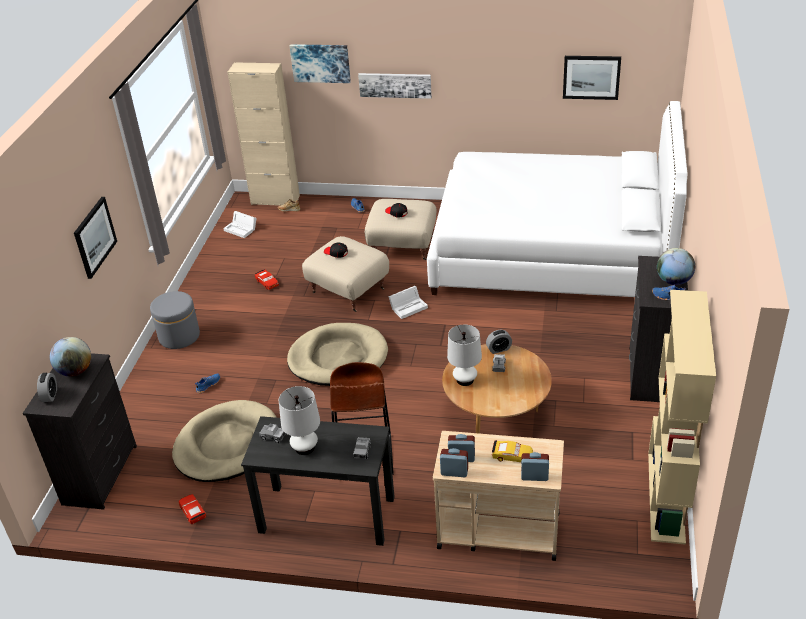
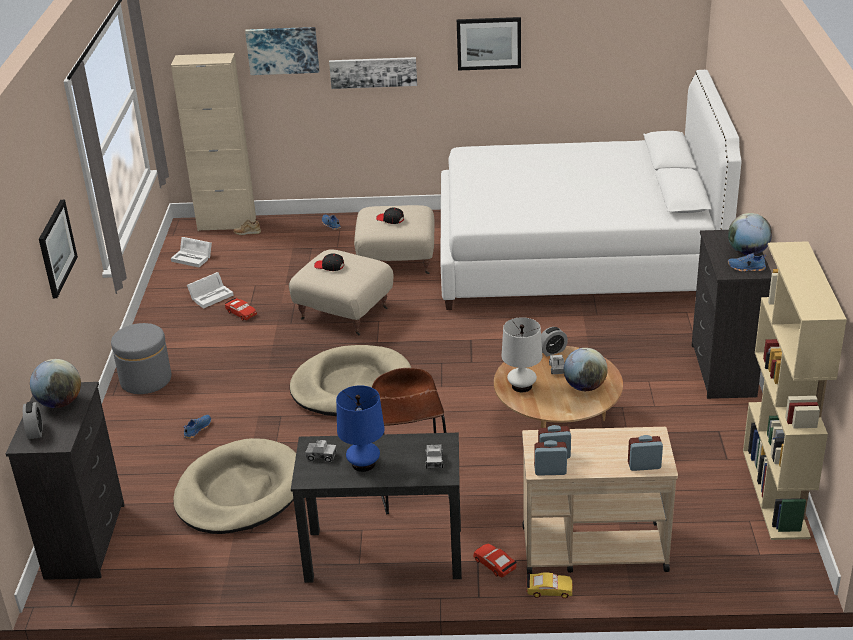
camera: 10 degrees left, 5 degrees down
red toy car [179,494,206,524] -> red toy car moved to [473,544,517,578]
white table lamp [279,386,320,455] -> blue table lamp [336,385,385,472]
white storage box [388,286,428,319] -> white storage box moved to [187,272,234,309]
yellow toy car [492,440,533,462] -> yellow toy car moved to [526,573,573,598]
picture [563,56,621,100] -> picture moved to [457,17,521,71]
none -> globe [564,348,608,391]

